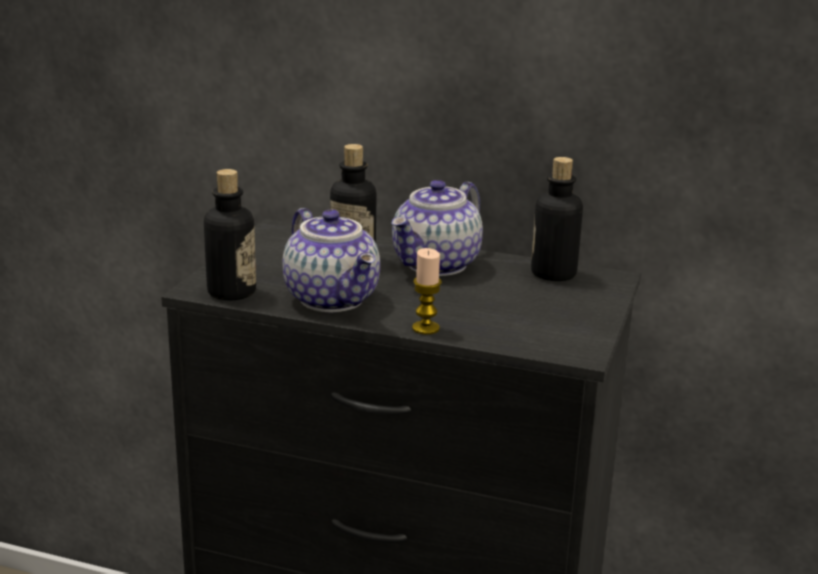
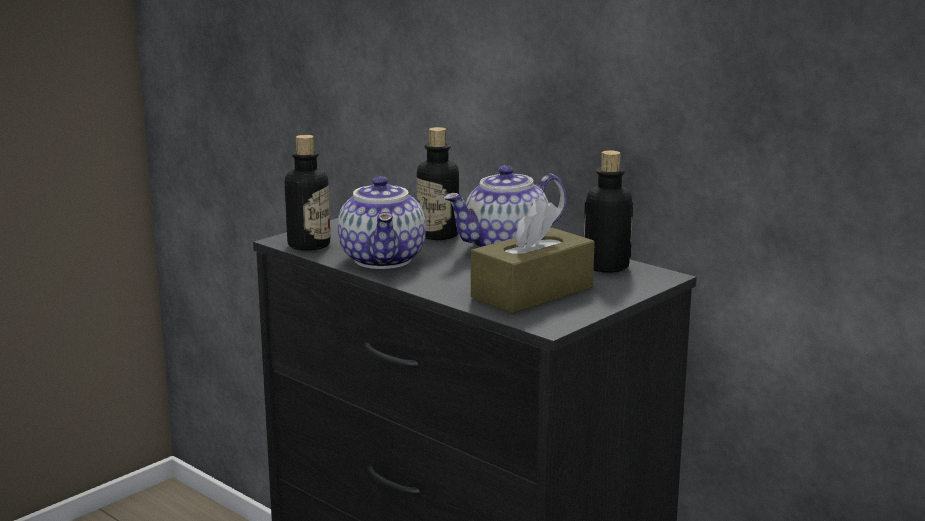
camera: 25 degrees right, 5 degrees down
candle [412,248,442,335] -> none
none -> brown tissue box [471,199,595,314]

